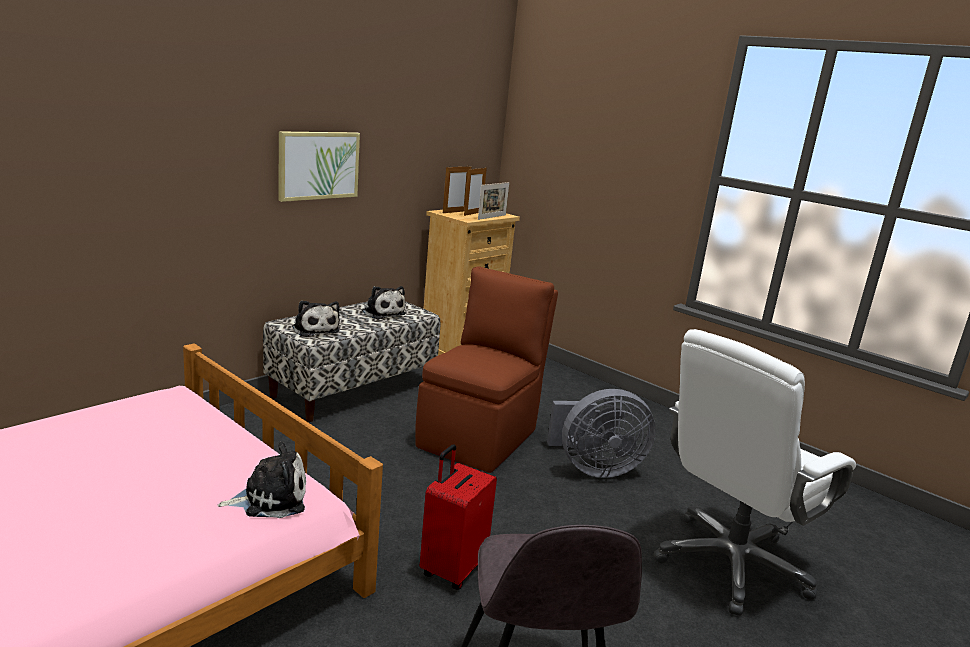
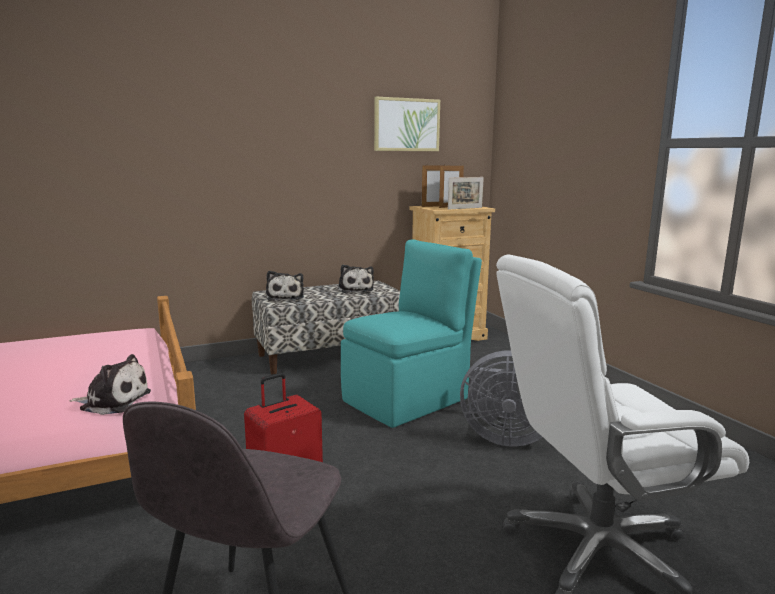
camera: 25 degrees right, 5 degrees down
picture [279,131,360,202] -> picture moved to [374,97,440,151]
brown chair [415,266,558,473] -> turquoise chair [341,240,482,428]

